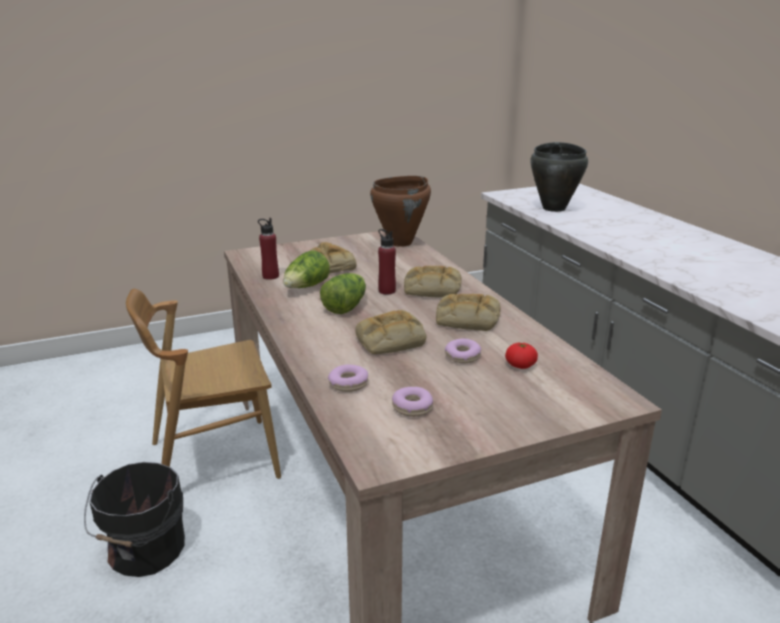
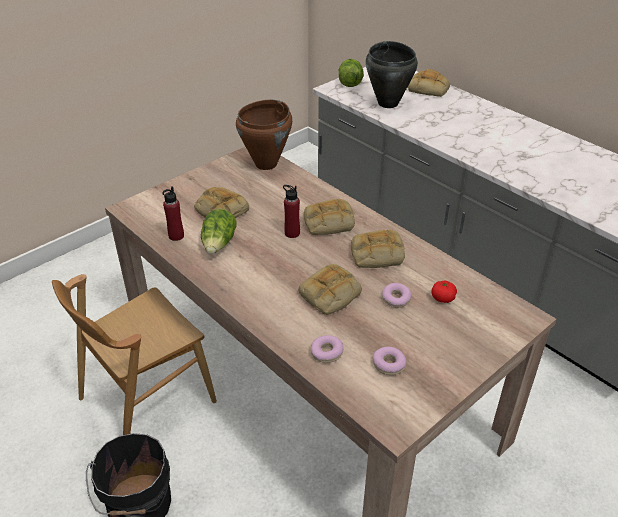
camera: 20 degrees left, 15 degrees up
lettuce [320,273,366,314] -> lettuce moved to [339,59,364,87]
none -> bread [408,69,450,97]

